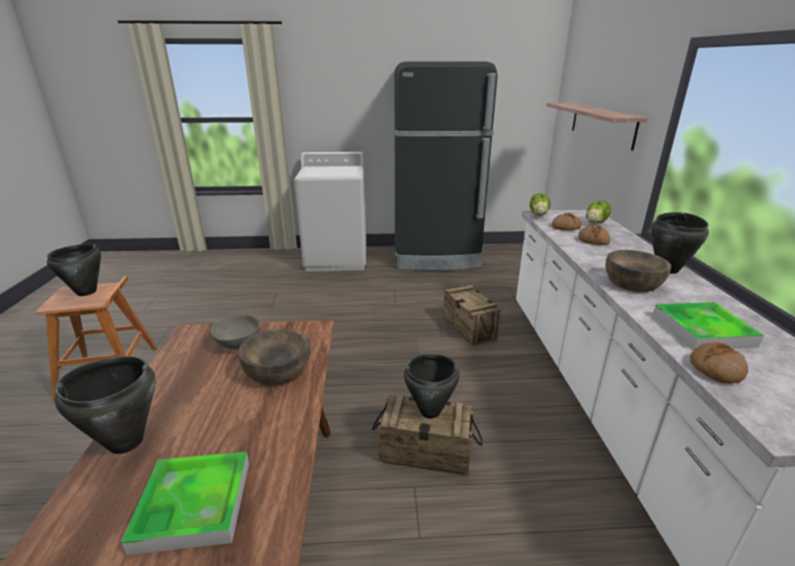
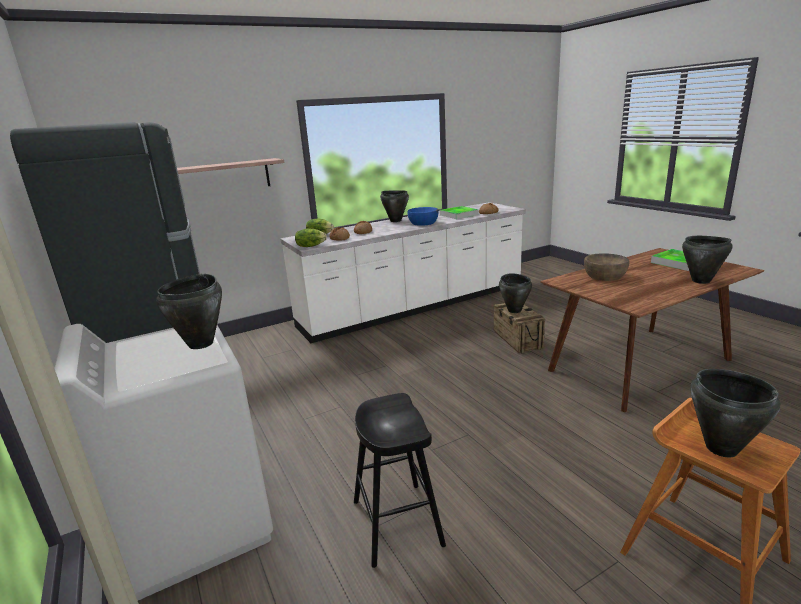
camera: 115 degrees left, 5 degrees down
grey bowl [211,315,260,349] -> none
crate [443,285,501,346] -> none
brown bowl [605,250,671,292] -> blue bowl [408,207,438,226]
none -> black cooking pot [156,274,222,349]
none -> black stool [354,393,446,568]

